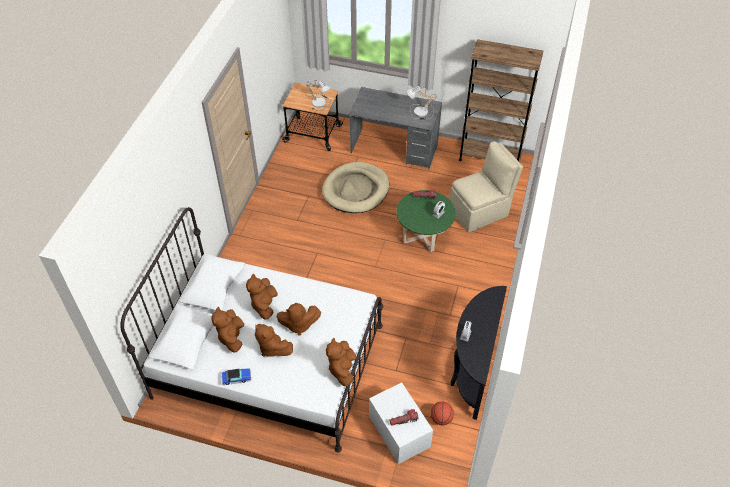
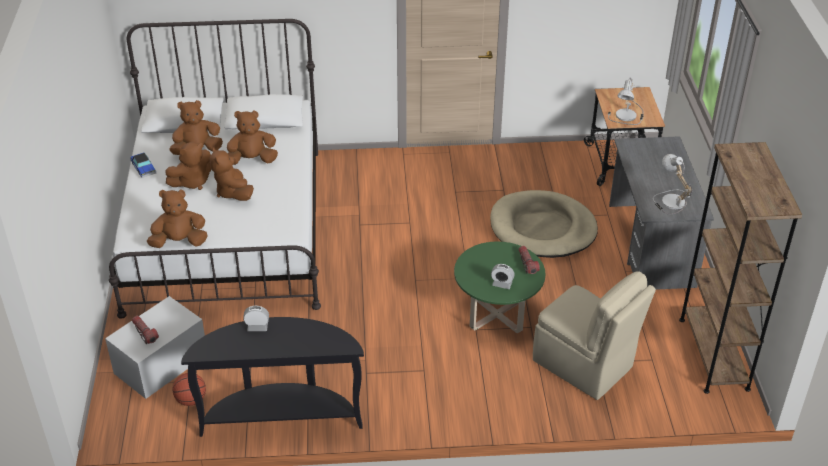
camera: 70 degrees right, 10 degrees down
brown plush toy [255,324,293,357] -> brown plush toy turned 150 degrees counterclockwise [166,142,212,190]

